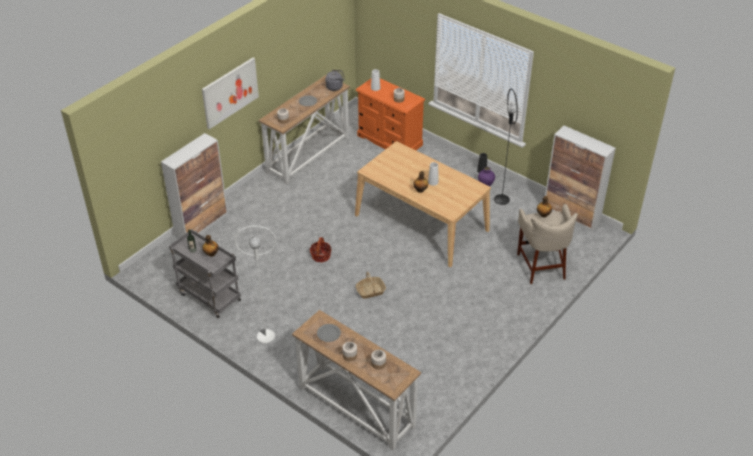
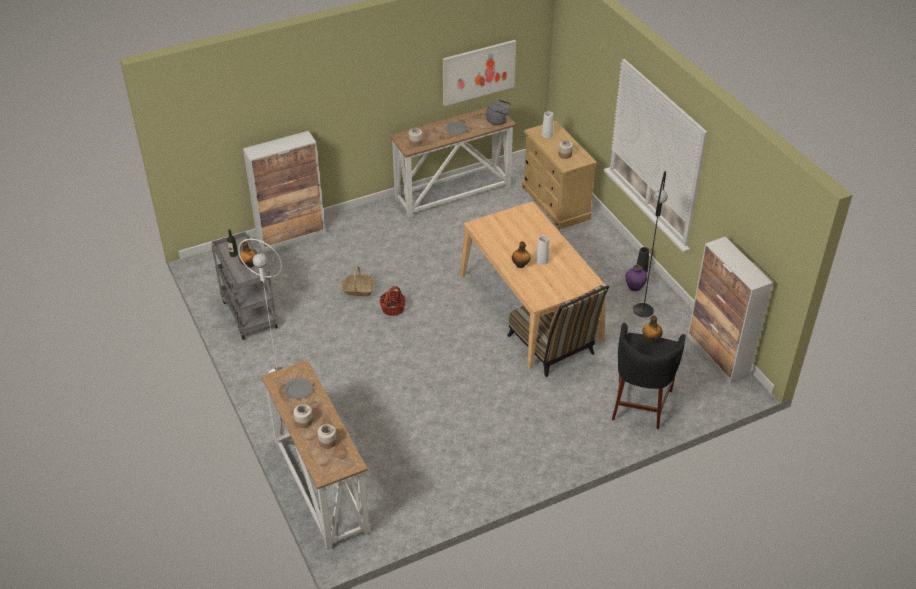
camera: 25 degrees right, 0 degrees up
picture [202,58,259,129] -> picture moved to [443,40,516,106]
orange dresser [356,78,425,150] -> beige dresser [522,121,597,230]
basket [356,272,386,299] -> basket moved to [342,266,375,296]
beige stool [517,204,578,284] -> black stool [612,323,686,429]
none -> chair [507,285,609,377]

